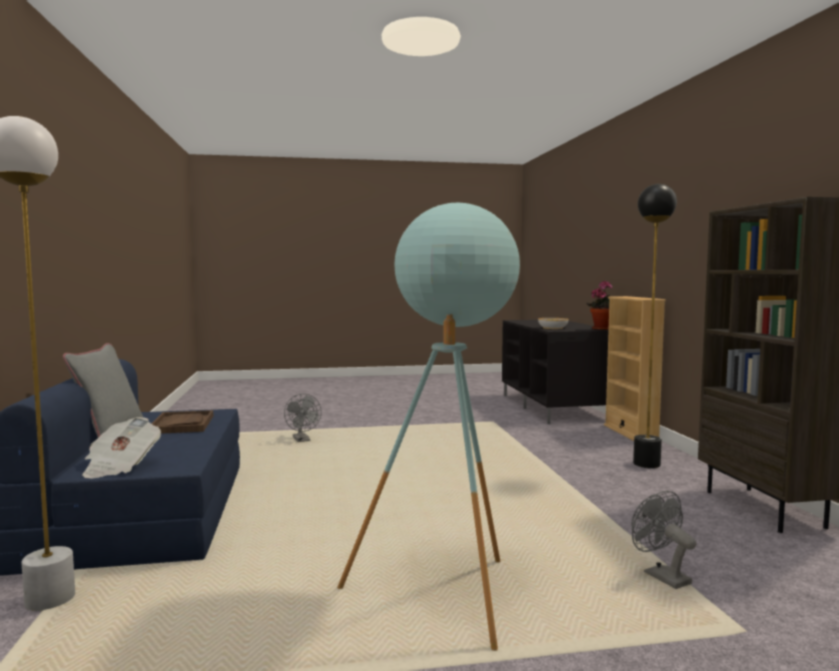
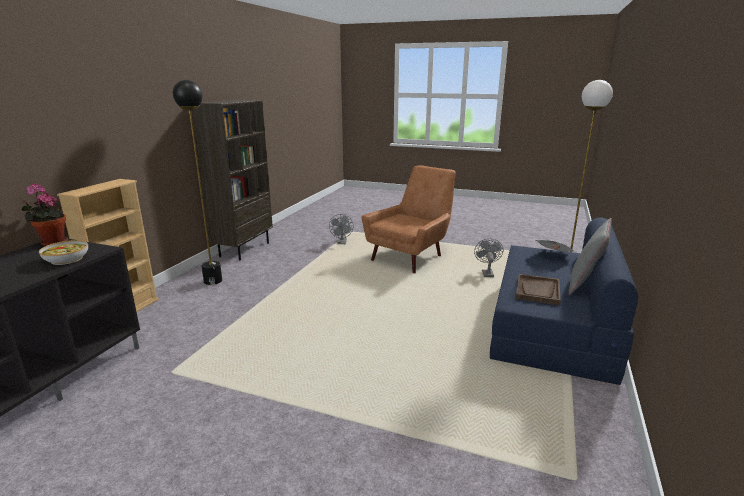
camera: 150 degrees left, 15 degrees up
grey fan [284,394,322,442] -> grey fan moved to [474,239,504,277]
turquoise floor lamp [337,203,520,651] -> brown armchair [361,165,456,273]

